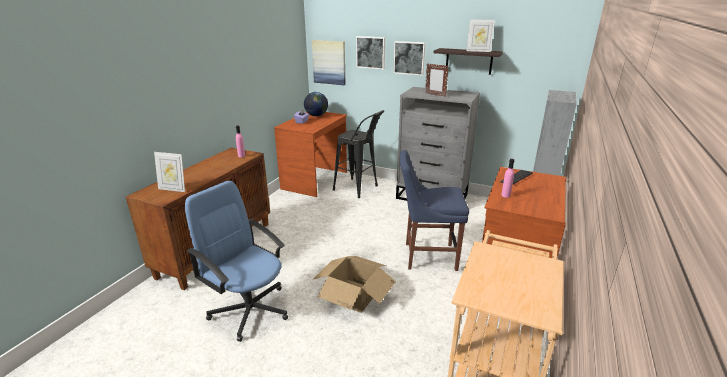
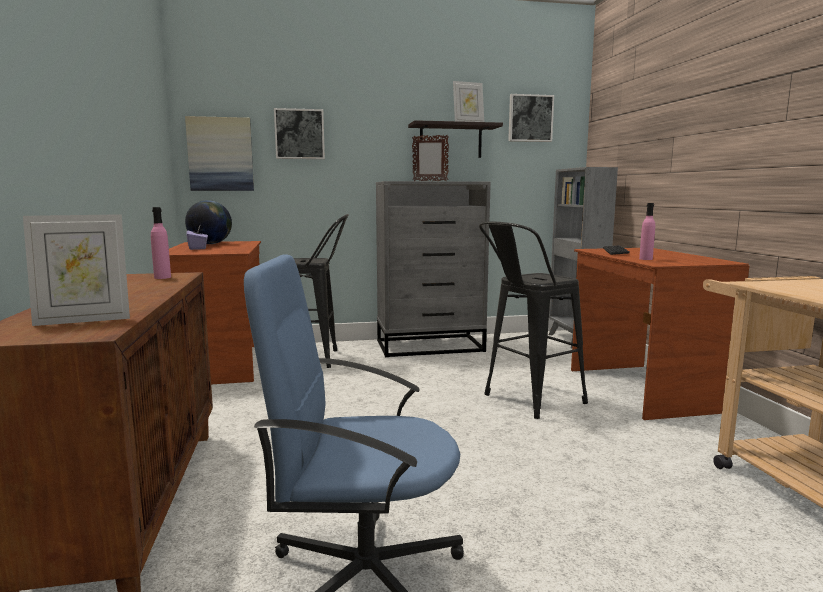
camera: 35 degrees left, 15 degrees down
cardboard box [312,256,396,313] -> none
picture [393,41,426,76] -> picture moved to [508,94,554,142]
blue chair [400,150,469,271] -> black stool [479,221,588,419]

